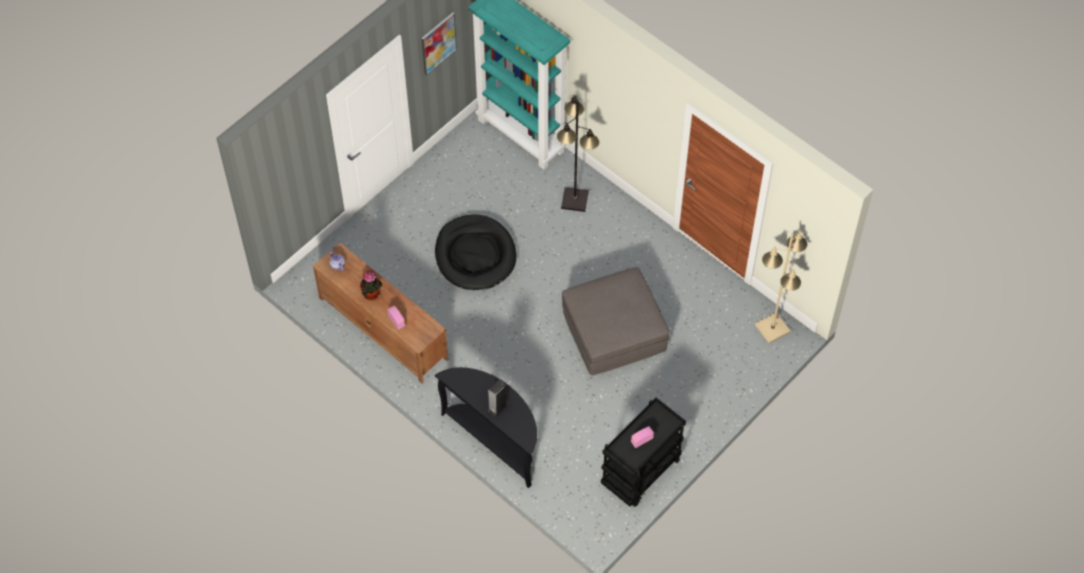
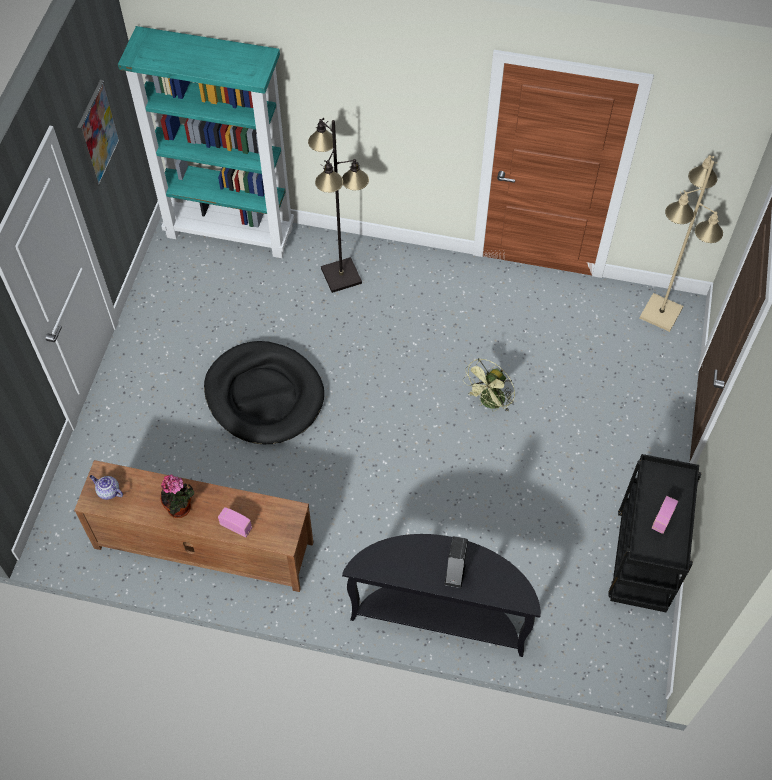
camera: 30 degrees left, 0 degrees up
grey ottoman [562,267,669,375] -> green fan [462,358,515,412]

